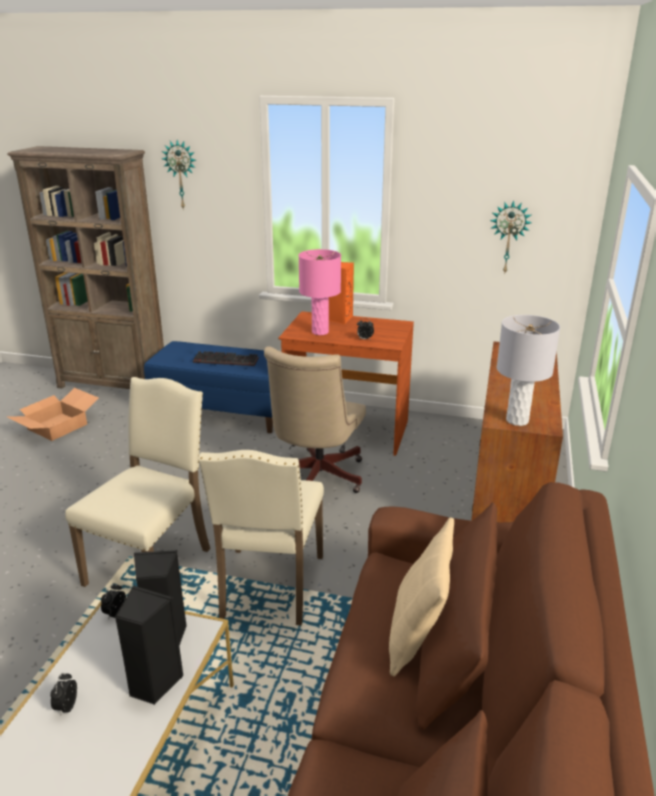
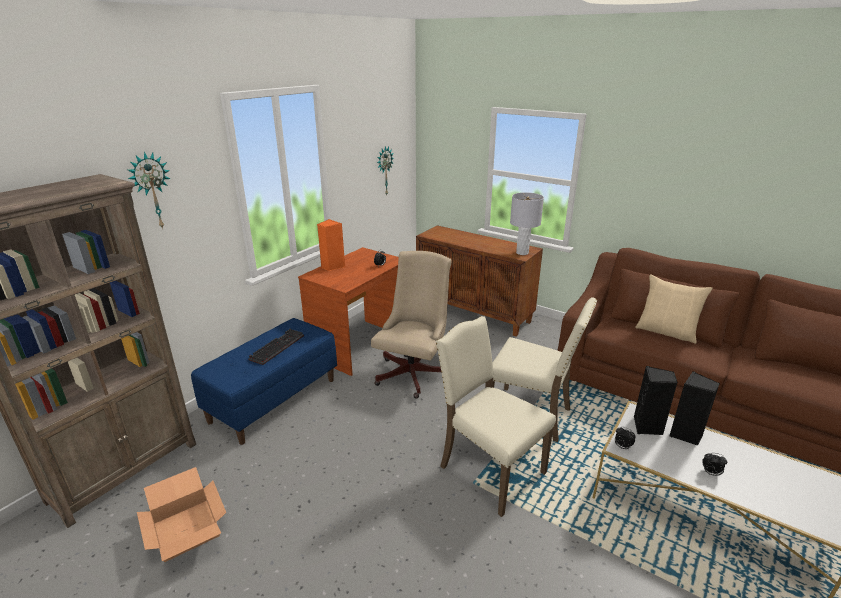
camera: 70 degrees left, 0 degrees up
beige office chair [264,346,366,493] -> beige office chair turned 105 degrees counterclockwise [371,251,452,399]
pink table lamp [299,249,341,335] -> none

